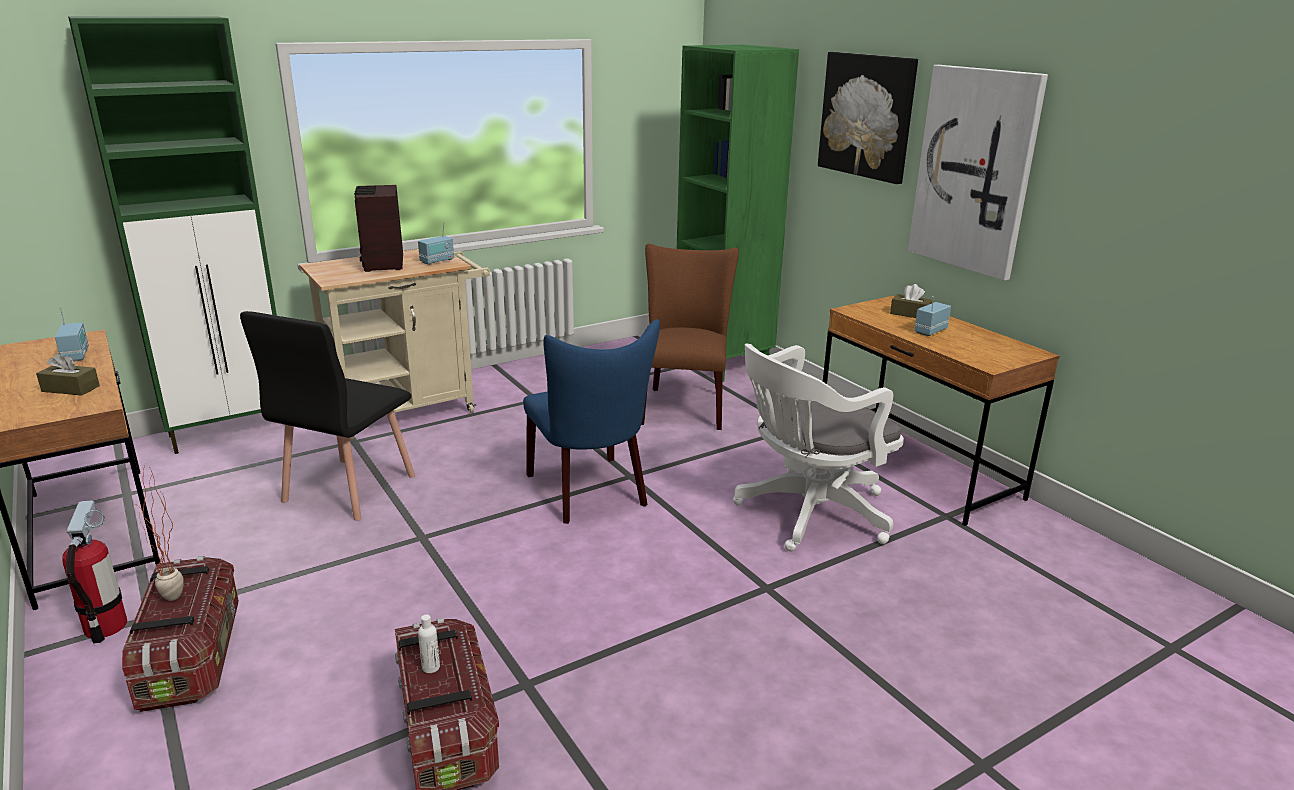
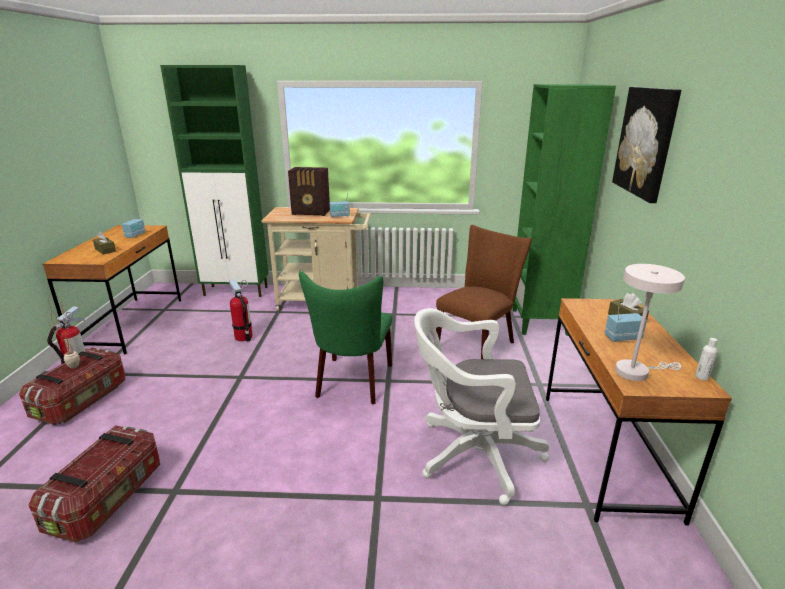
camera: 35 degrees right, 0 degrees up
black chair [240,311,415,521] -> fire extinguisher [229,279,253,342]
radio [354,185,403,272] -> radio turned 105 degrees counterclockwise [288,167,330,216]
white bottle [418,614,440,673] -> white bottle moved to [695,338,718,380]
blue chair [523,319,660,524] -> green chair [299,271,392,405]
picture [908,65,1048,280] -> none
none -> white table lamp [615,264,685,381]

